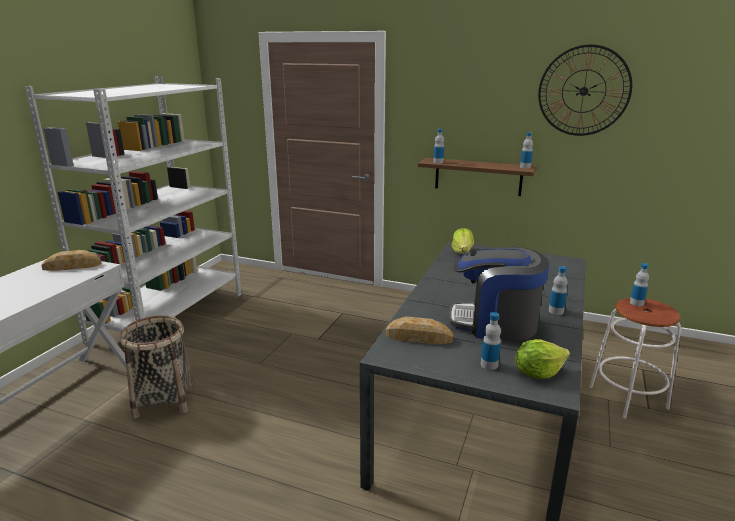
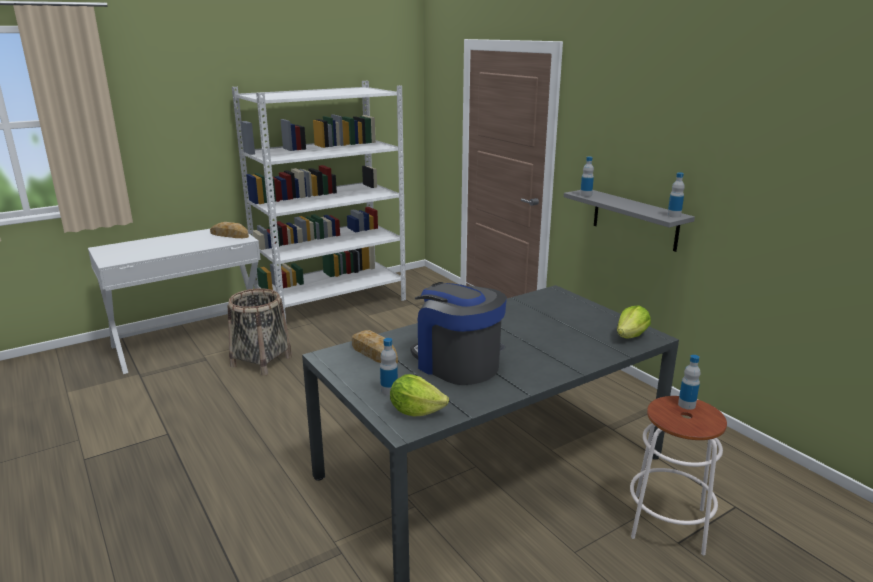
camera: 35 degrees right, 0 degrees up
brown shelf [418,158,537,196] -> grey shelf [564,190,695,252]
lettuce [452,228,474,254] -> lettuce moved to [617,305,651,339]
wall clock [538,44,632,136] -> none
bottle [549,266,568,315] -> none

